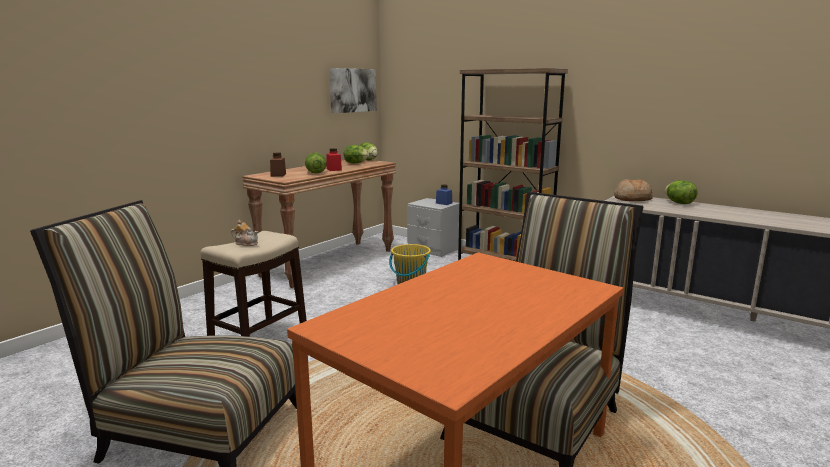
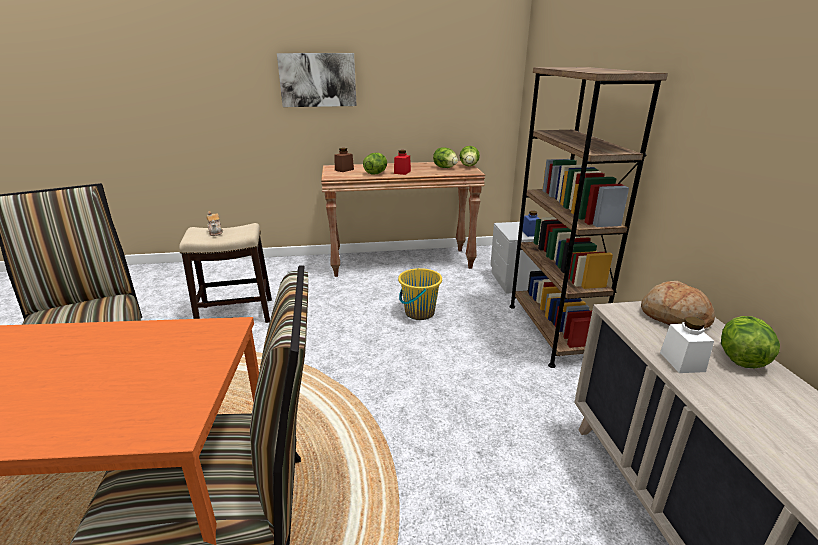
camera: 45 degrees right, 10 degrees up
picture [329,68,377,113] -> picture moved to [277,53,357,107]
none -> white jar [660,316,714,373]

